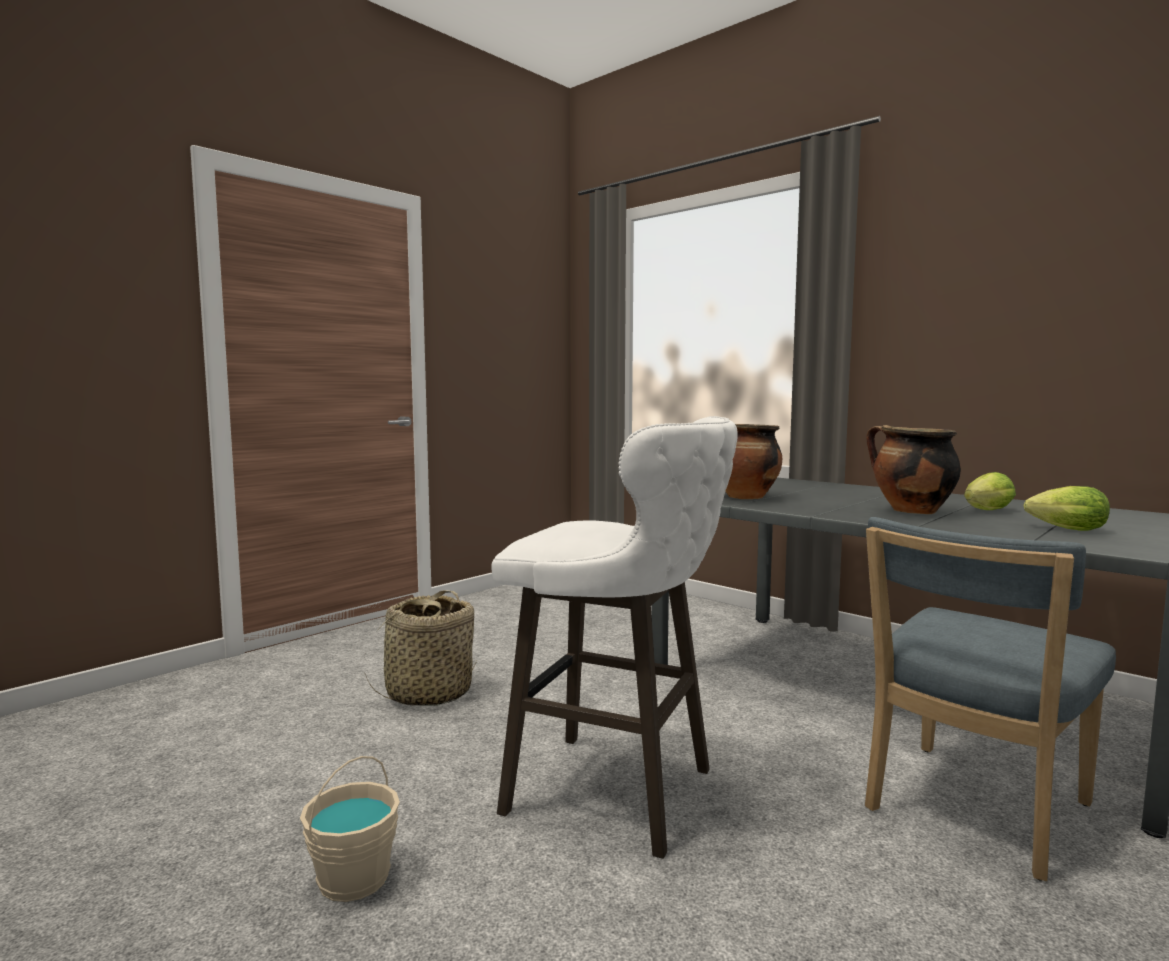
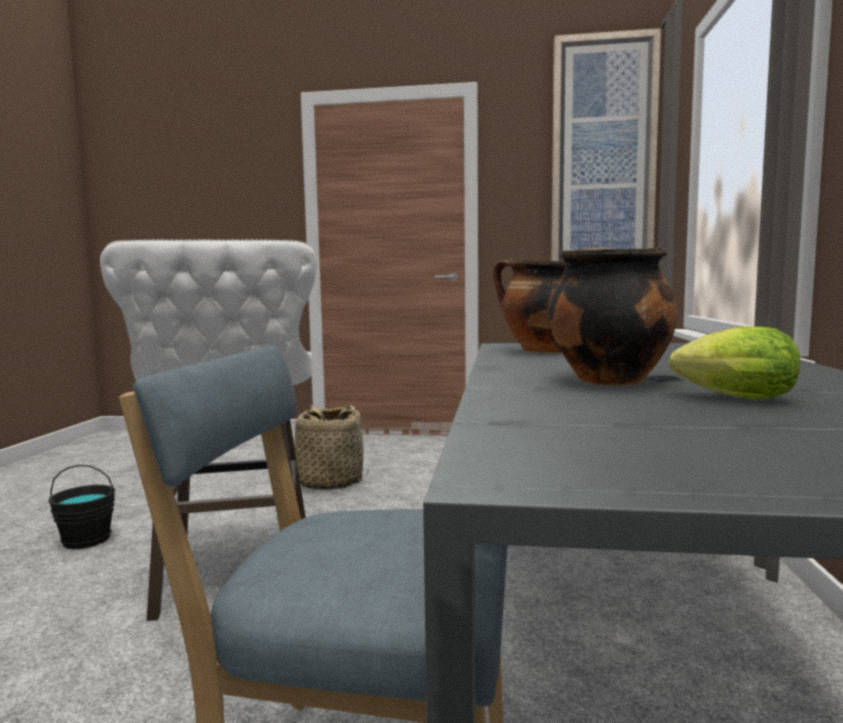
camera: 55 degrees right, 0 degrees up
beige bucket [300,756,400,902] -> black bucket [48,465,115,549]
lettuce [1023,486,1110,531] -> none
none -> picture [551,28,661,261]

